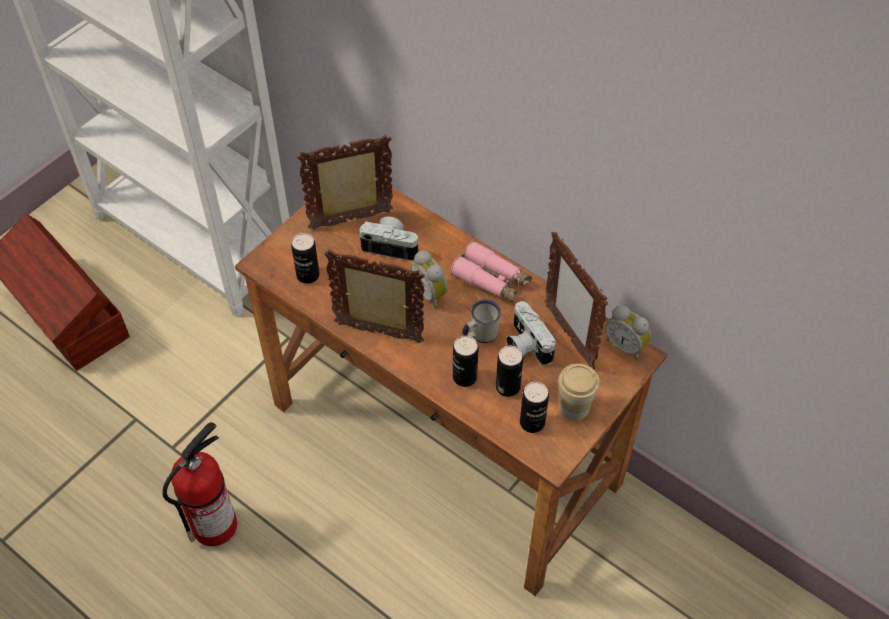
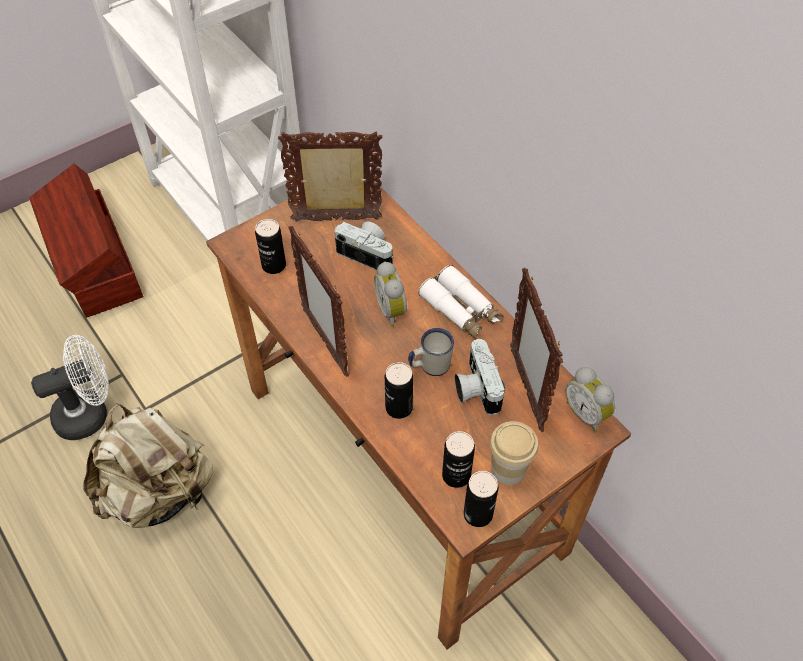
camera: 15 degrees right, 0 degrees up
fire extinguisher [162,422,237,546] -> beige backpack [83,403,213,528]
picture frame [324,250,425,343] -> picture frame turned 150 degrees counterclockwise [289,226,349,377]
pink binoculars [450,241,532,303] -> white binoculars [418,265,504,339]
can [496,346,523,397] -> can moved to [463,471,498,527]
none -> white fan [31,335,109,440]

